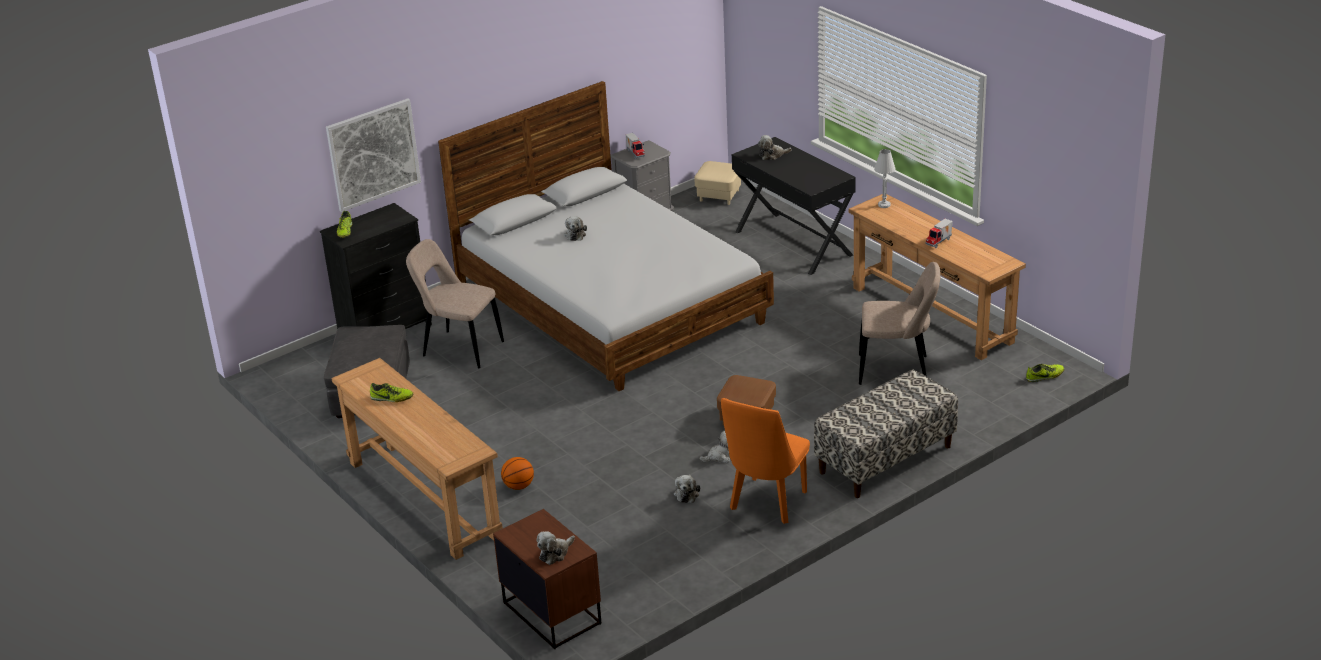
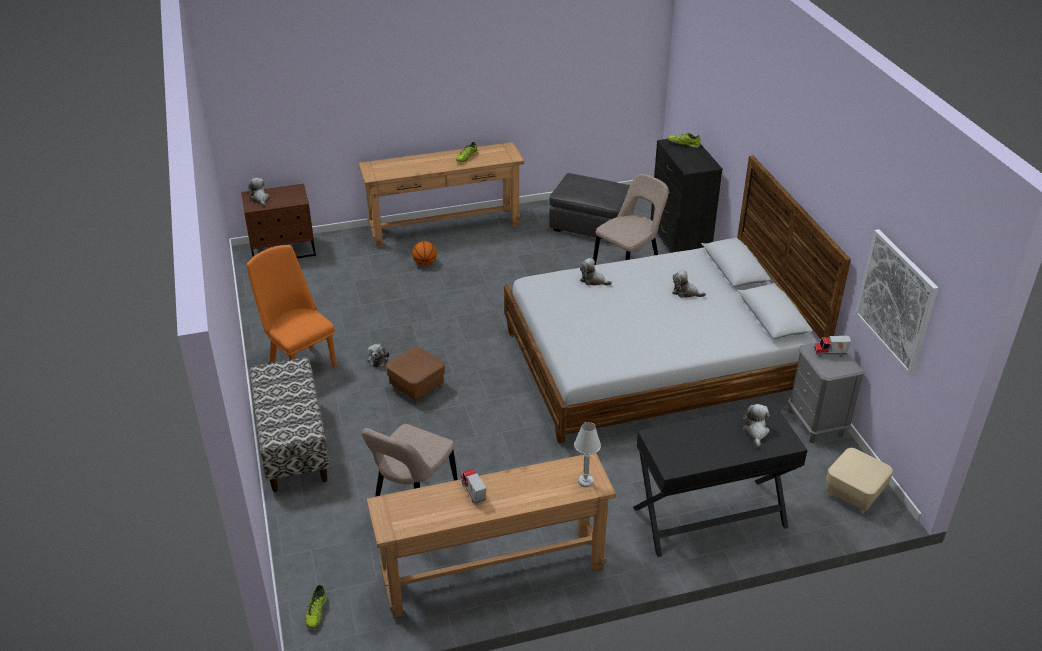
camera: 110 degrees right, 5 degrees up
picture [326,98,421,212] -> picture moved to [855,229,938,375]
plush toy [674,475,700,503] -> plush toy moved to [580,258,612,286]

